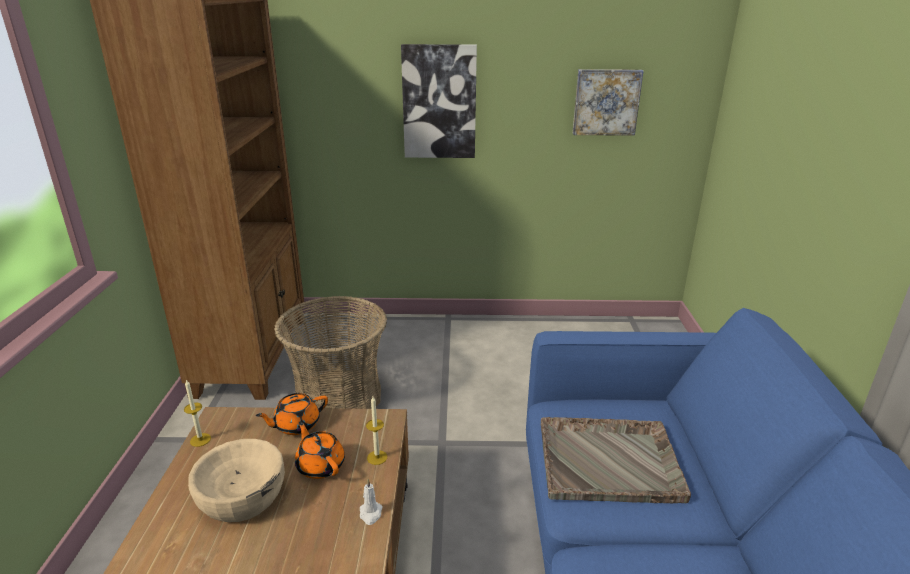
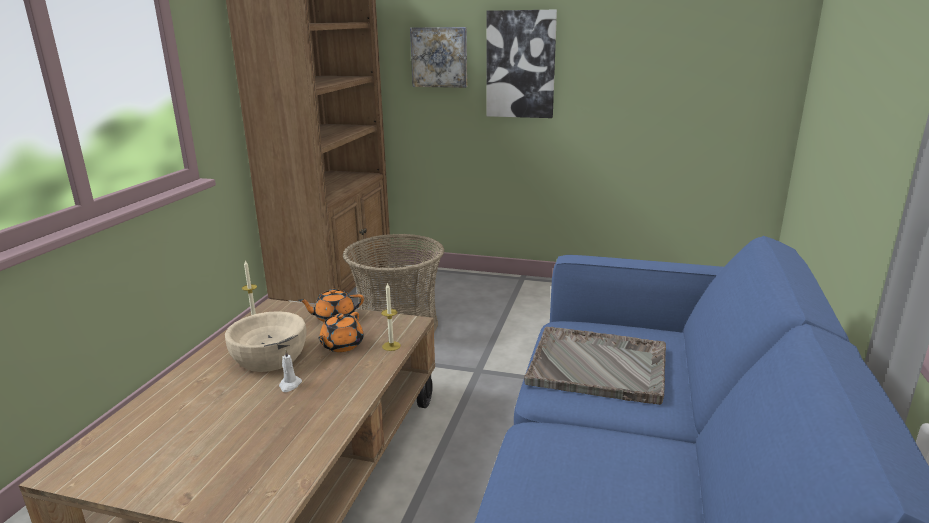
camera: 15 degrees right, 5 degrees down
orange teapot [295,421,345,479] -> orange teapot turned 135 degrees counterclockwise [318,312,364,352]
white candle [360,479,383,525] -> white candle moved to [279,349,302,392]
picture [573,69,643,136] -> picture moved to [410,27,467,88]

